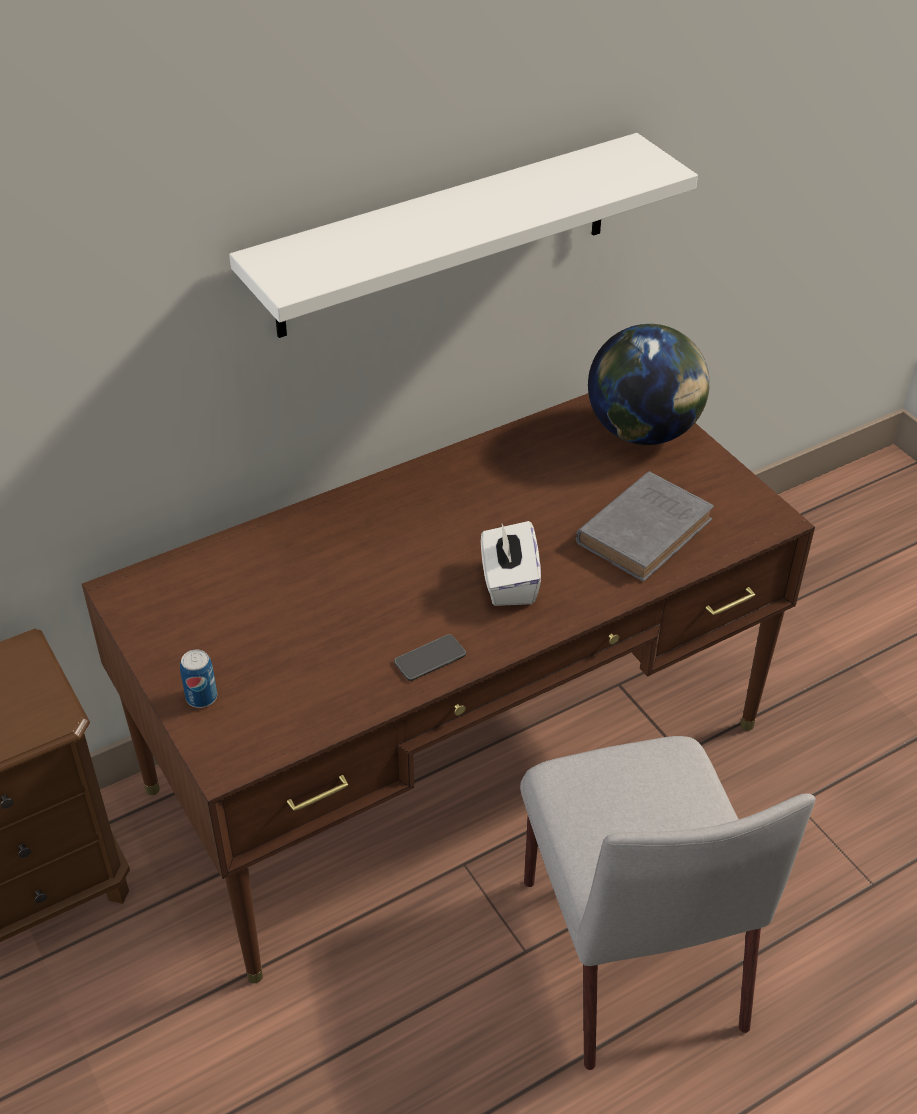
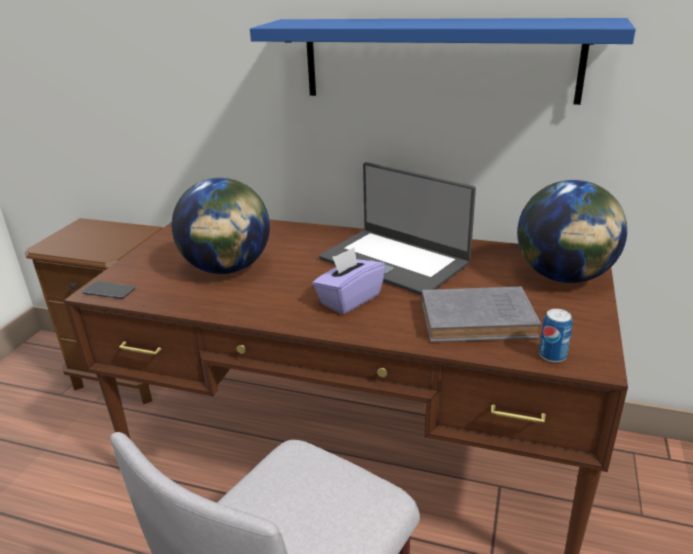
camera: 50 degrees right, 15 degrees down
can [180,649,217,708] -> can moved to [539,309,573,363]
white shelf [229,133,698,338] -> blue shelf [250,18,636,105]
phone [394,634,466,681] -> phone moved to [82,281,135,299]
white tissue box [481,521,541,606] -> purple tissue box [312,247,386,314]
none -> globe [172,178,270,274]
none -> laptop [319,162,476,296]

